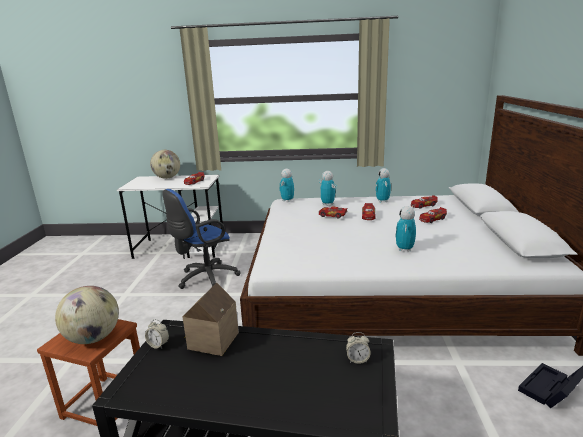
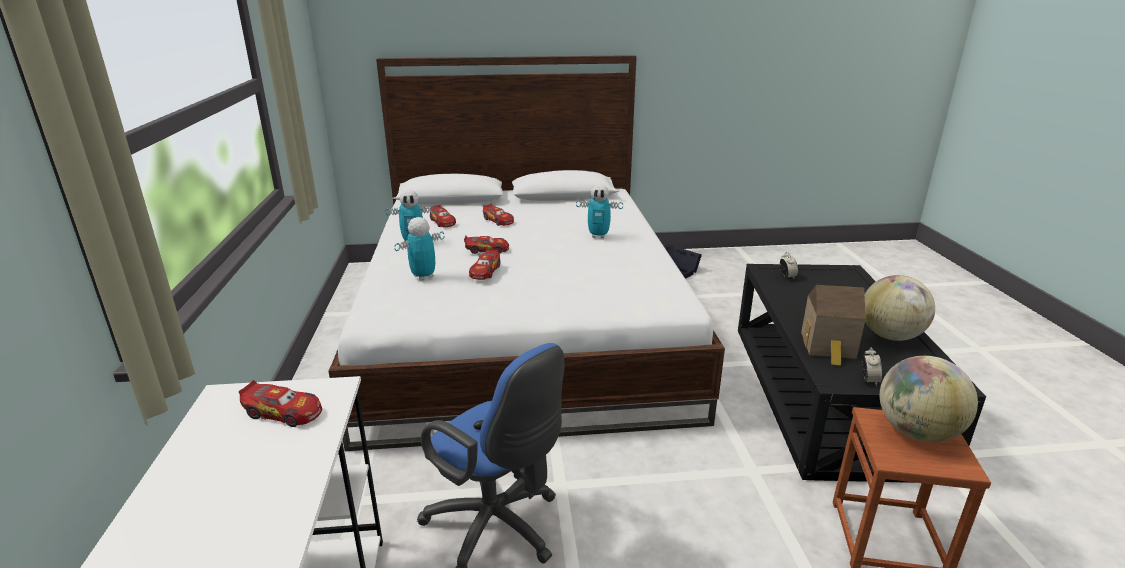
camera: 100 degrees left, 5 degrees up
globe [150,150,180,179] -> globe moved to [865,275,935,341]
toy robot [280,169,294,202] -> none

